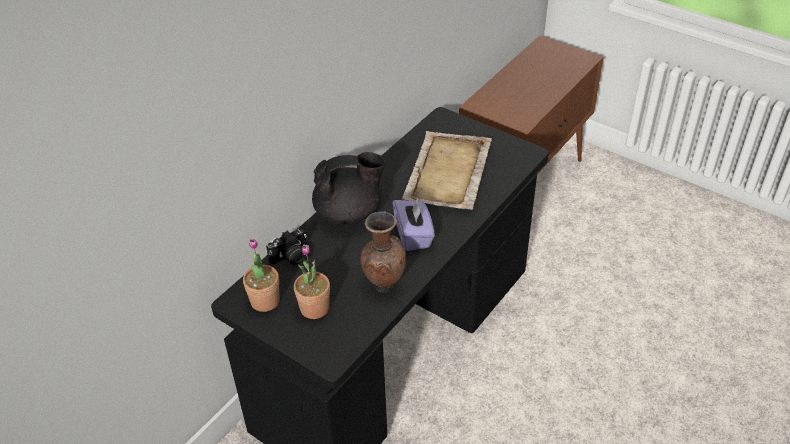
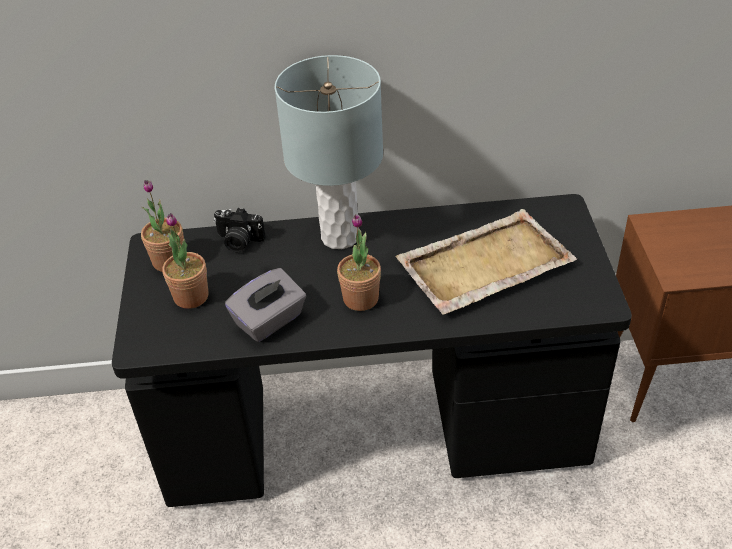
camera: 50 degrees right, 0 degrees up
black teapot [312,152,386,225] -> grey table lamp [275,55,383,249]
brown vase [360,212,406,293] -> grey tissue box [225,268,306,342]
purple tissue box [393,197,435,251] -> potted plant [337,214,381,311]

